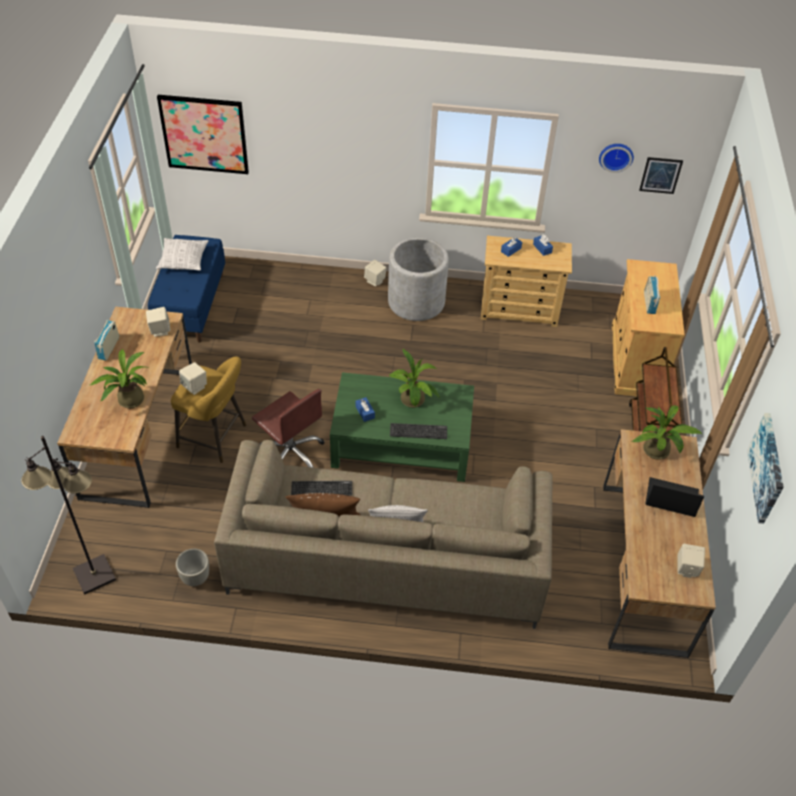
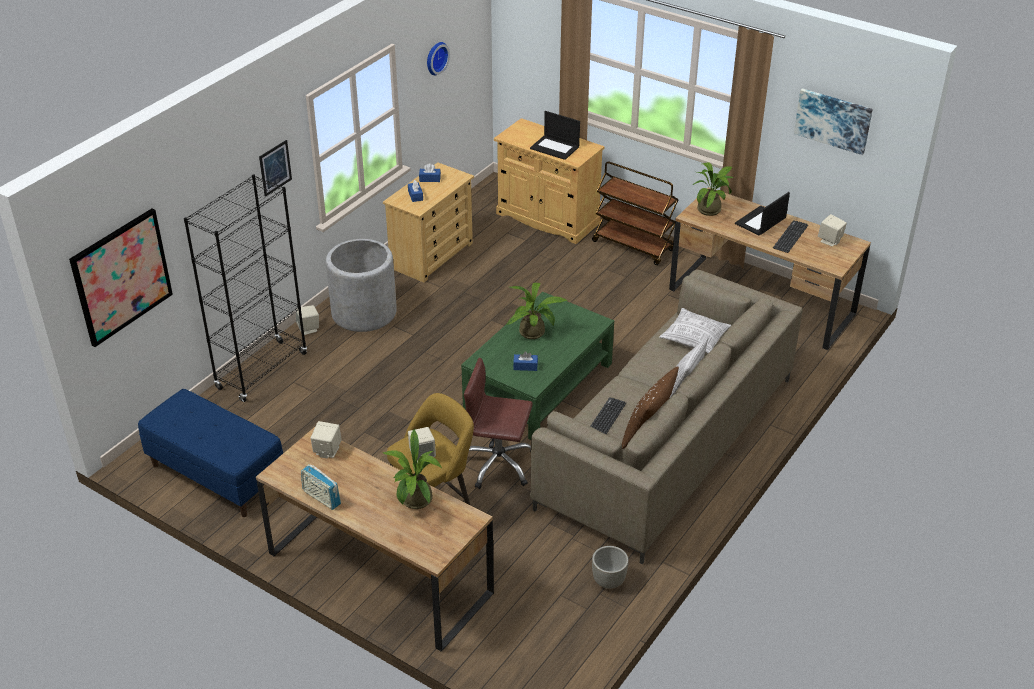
camera: 60 degrees left, 10 degrees down
black floor lamp [21,436,116,595] -> none
pillow [156,238,209,271] -> pillow moved to [659,308,731,353]
brown office chair [252,389,325,468] -> brown office chair turned 150 degrees counterclockwise [464,358,533,489]
keyboard [390,423,447,439] -> keyboard moved to [773,220,808,253]
picture [639,157,683,194] -> picture moved to [259,140,292,197]
radio [644,275,660,314] -> laptop [530,111,580,160]
none -> black bookcase [184,174,307,402]

